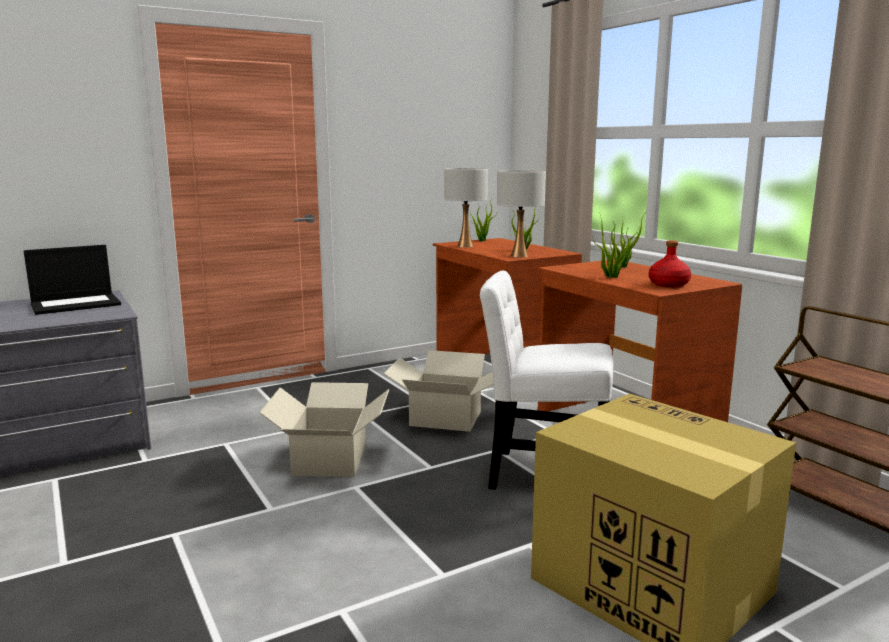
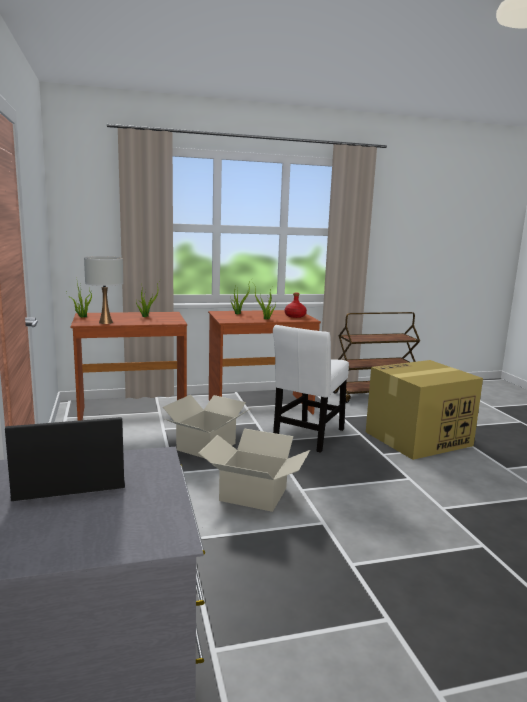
camera: 75 degrees left, 0 degrees up
laptop [24,245,121,315] -> laptop turned 90 degrees counterclockwise [5,417,125,501]
white table lamp [497,170,546,257] -> none

